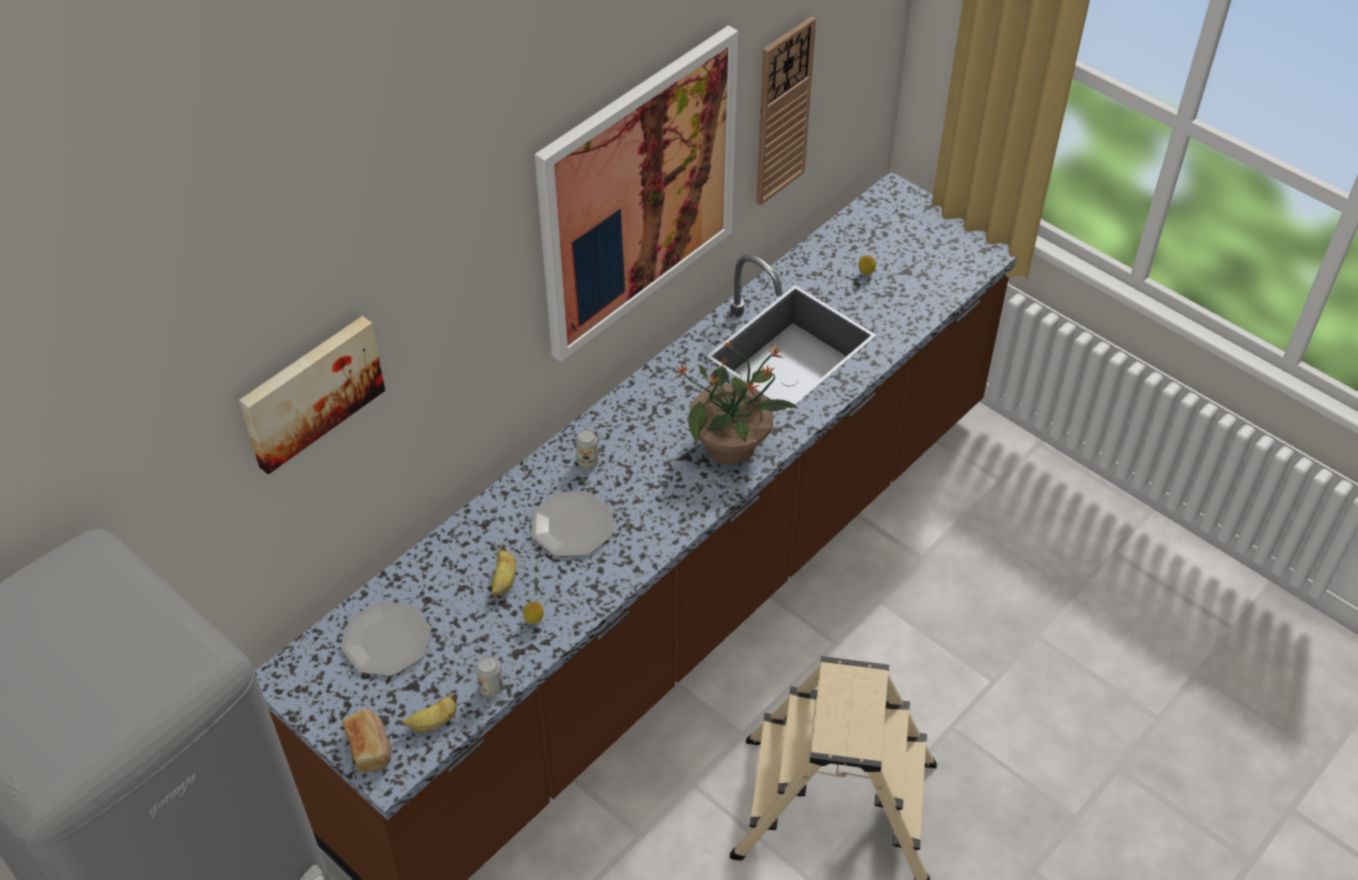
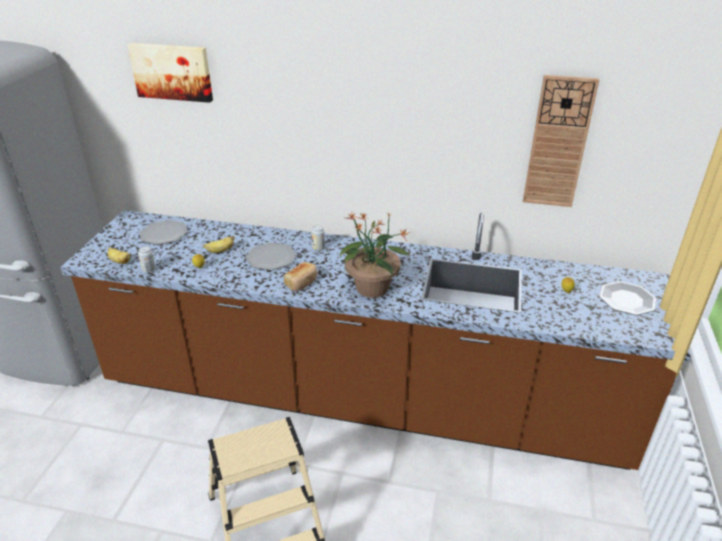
camera: 60 degrees right, 15 degrees down
bread [342,709,391,772] -> bread moved to [284,262,317,291]
picture [535,26,738,362] -> none
none -> plate [599,281,656,315]

